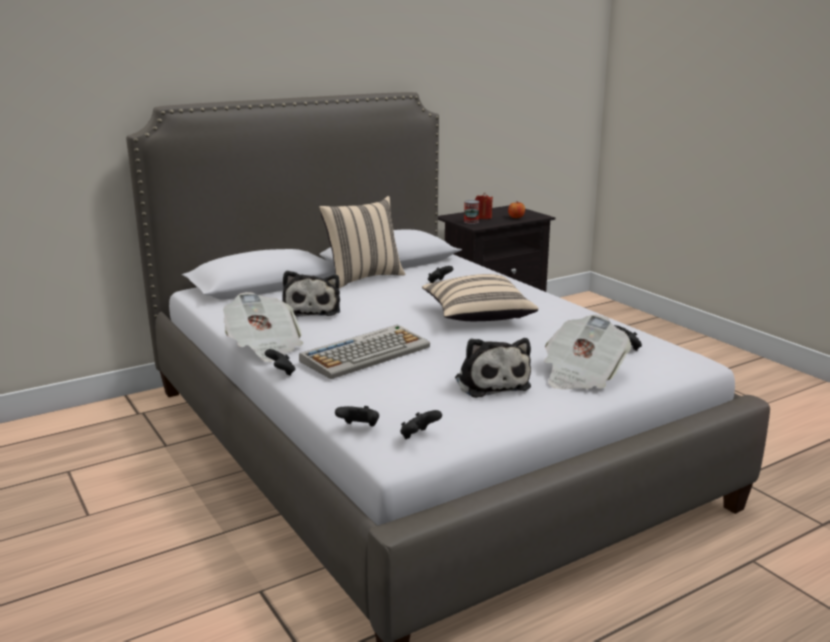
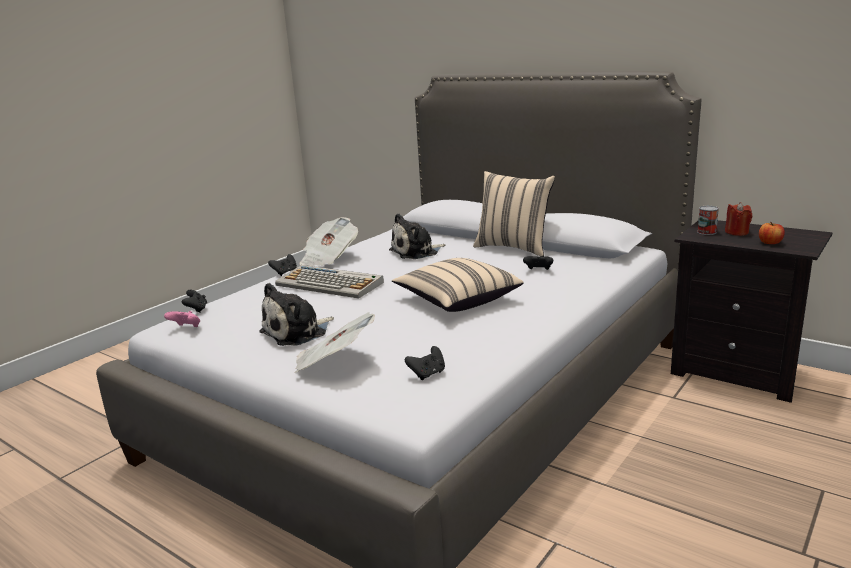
camera: 70 degrees right, 0 degrees up
black game controller [400,410,442,439] -> pink game controller [164,311,200,327]

